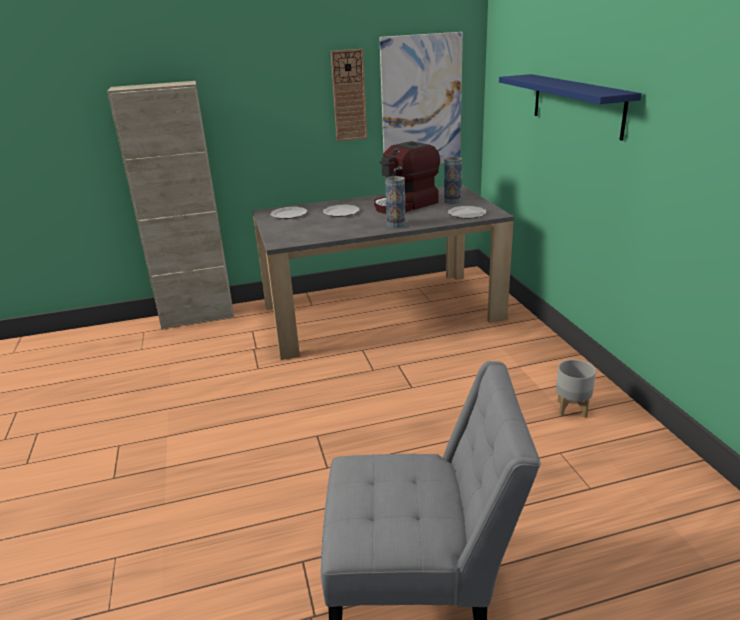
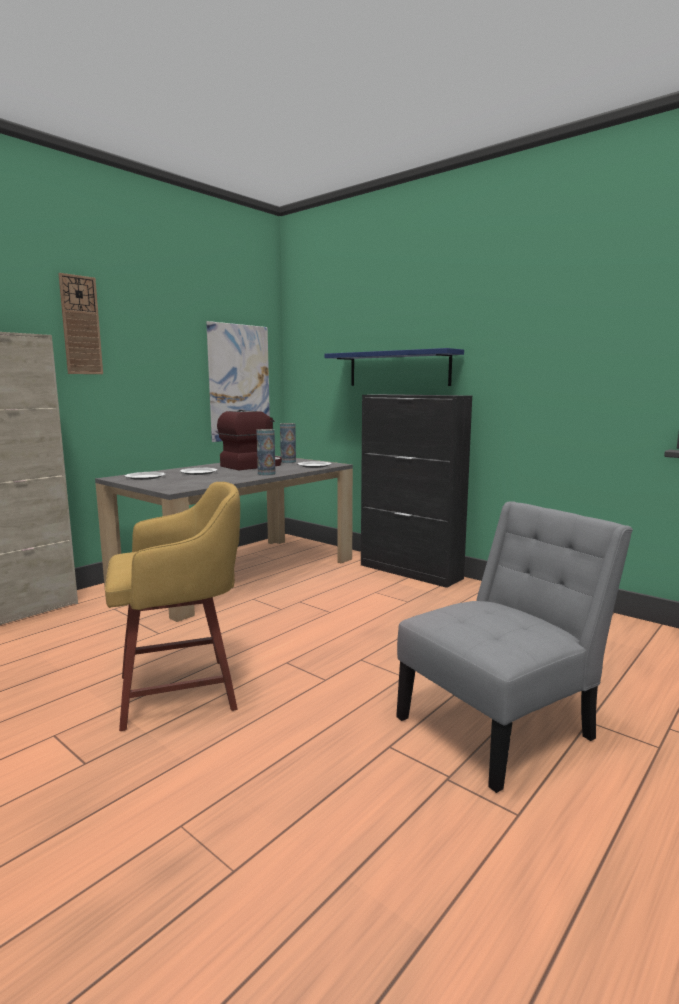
camera: 35 degrees left, 15 degrees down
wall clock [331,49,367,141] -> wall clock moved to [58,273,103,374]
coffee machine [374,141,440,214] -> coffee machine turned 150 degrees counterclockwise [217,410,282,470]
grey planter [556,359,596,418] -> none
none -> yellow stool [105,482,240,731]
none -> black cabinet [361,394,472,588]

